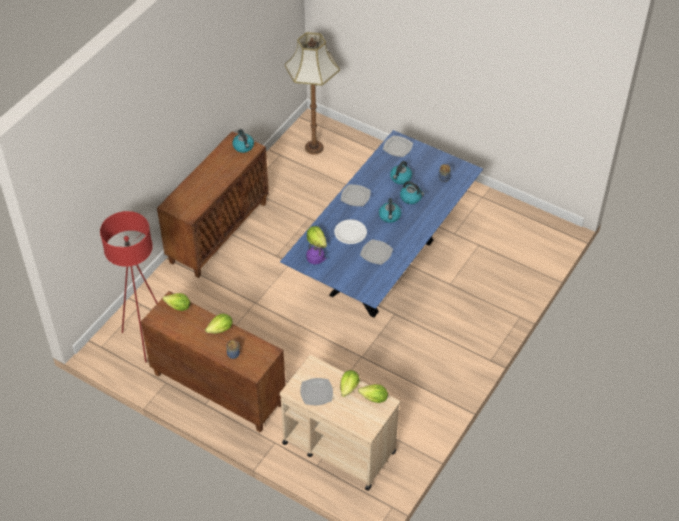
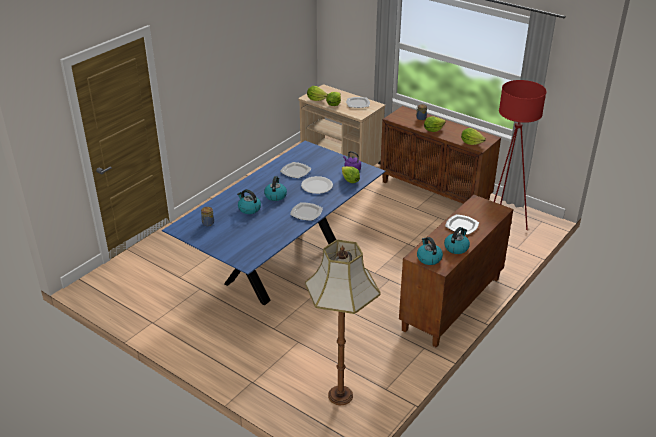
camera: 175 degrees left, 15 degrees down
plate [383,136,413,157] -> plate moved to [445,214,479,235]
kettle [390,161,412,184] -> kettle moved to [444,227,470,254]

